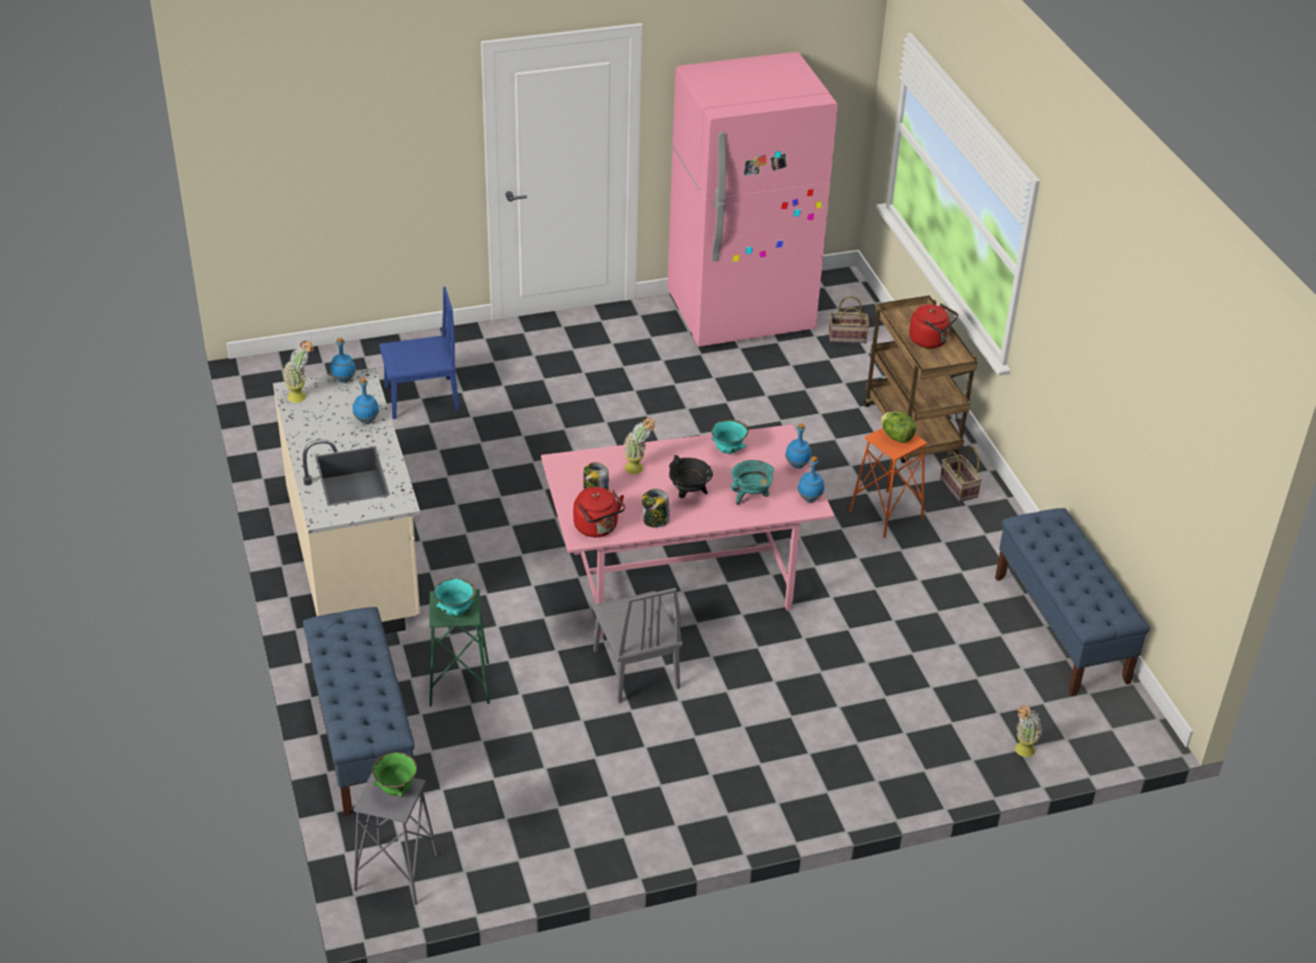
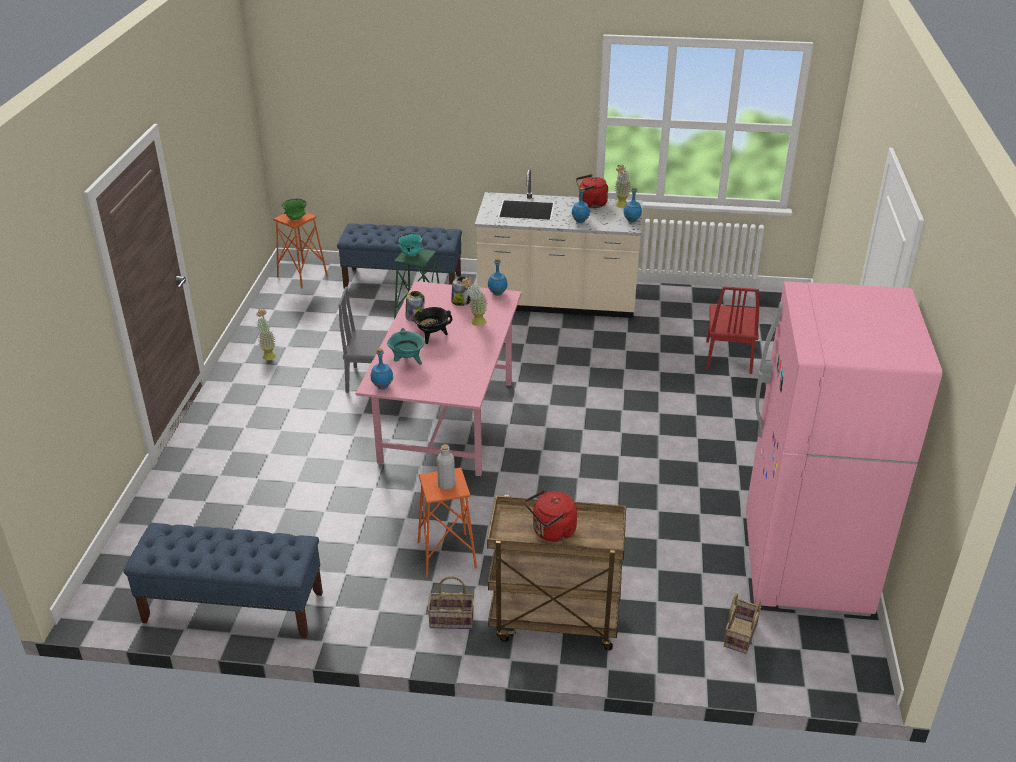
camera: 115 degrees right, 5 degrees down
grey stool [353,773,438,905] -> orange stool [273,212,328,288]
blue chair [379,287,459,419] -> red chair [706,286,759,374]
red kettle [573,487,625,537] -> red kettle moved to [576,174,608,208]
turquoise bowl [711,419,748,454] -> none
blue bottle [785,423,811,469] -> blue bottle moved to [488,258,508,296]
lettuce [881,411,916,443] -> grey bottle [437,444,455,490]
potted plant [1015,705,1042,757] -> potted plant moved to [256,309,276,360]

